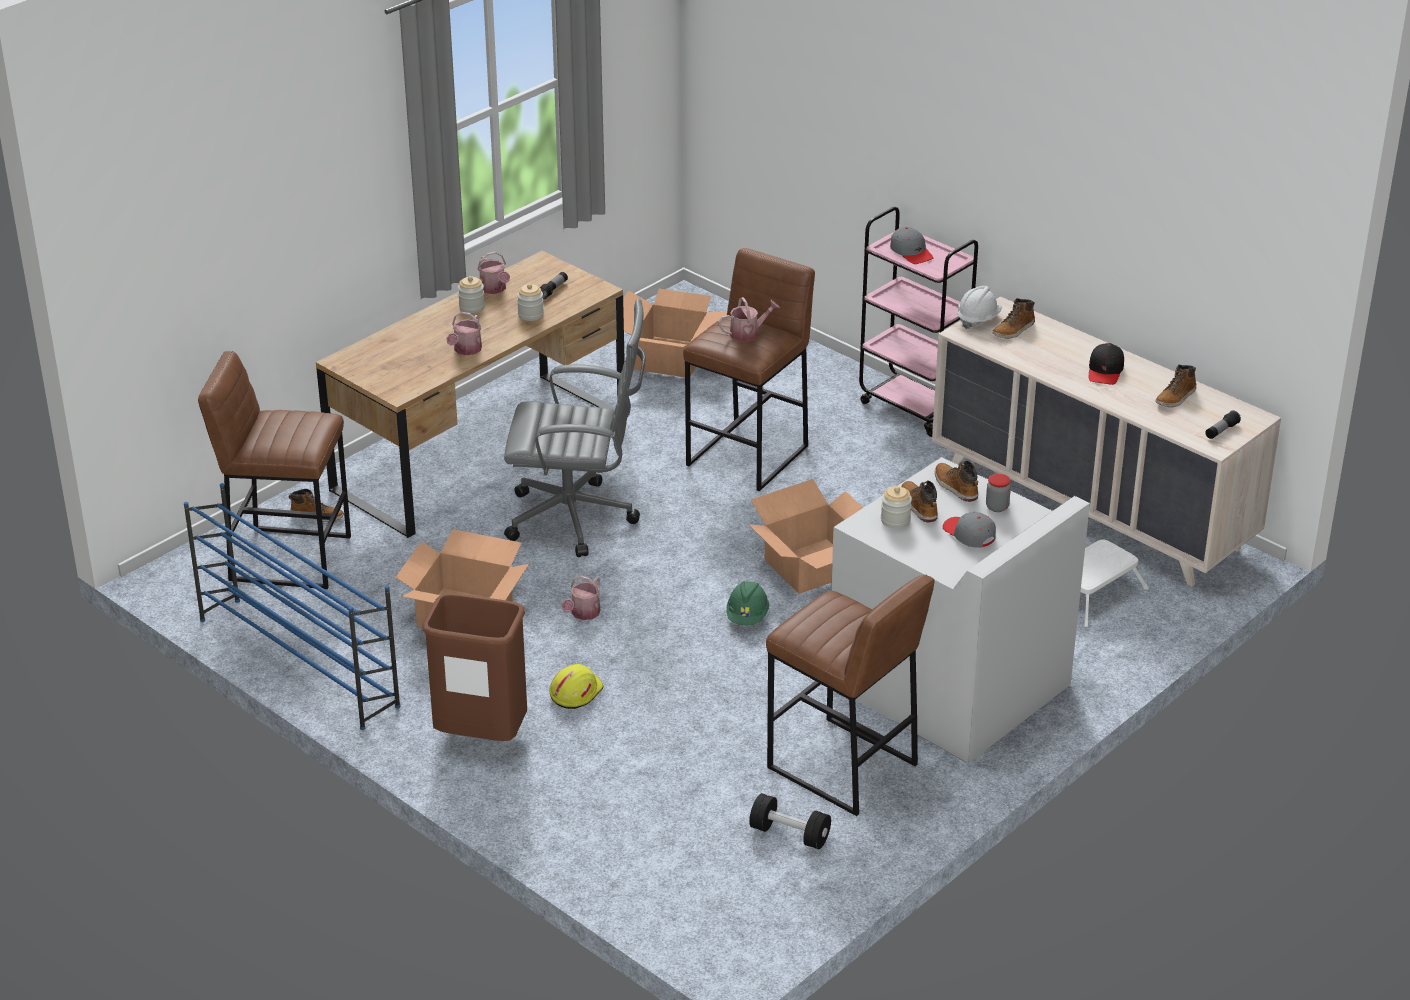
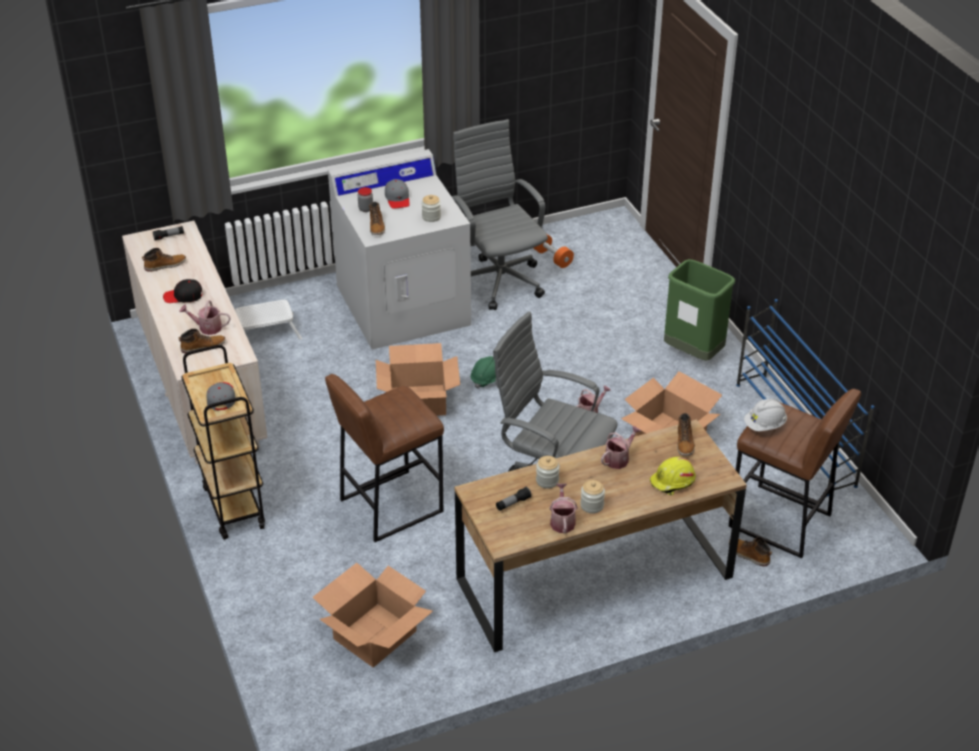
camera: 155 degrees left, 5 degrees up
brown trash can [422,593,527,741] -> green trash can [664,259,735,361]
yellow hard hat [549,664,604,709] -> yellow hard hat moved to [650,457,696,496]
watering can [718,297,780,342] -> watering can moved to [179,301,230,335]
black dumbbell [749,793,831,849] -> orange dumbbell [533,234,574,268]
brown stool [766,575,935,816] -> grey office chair [451,119,548,310]
pink cart [859,207,978,437] -> brown cart [181,345,265,540]
boot [901,480,938,522] -> boot moved to [677,413,695,456]
white hard hat [957,286,1003,329] -> white hard hat moved to [744,399,787,431]
black cap [1089,343,1124,385] -> black cap turned 135 degrees counterclockwise [163,279,202,303]

